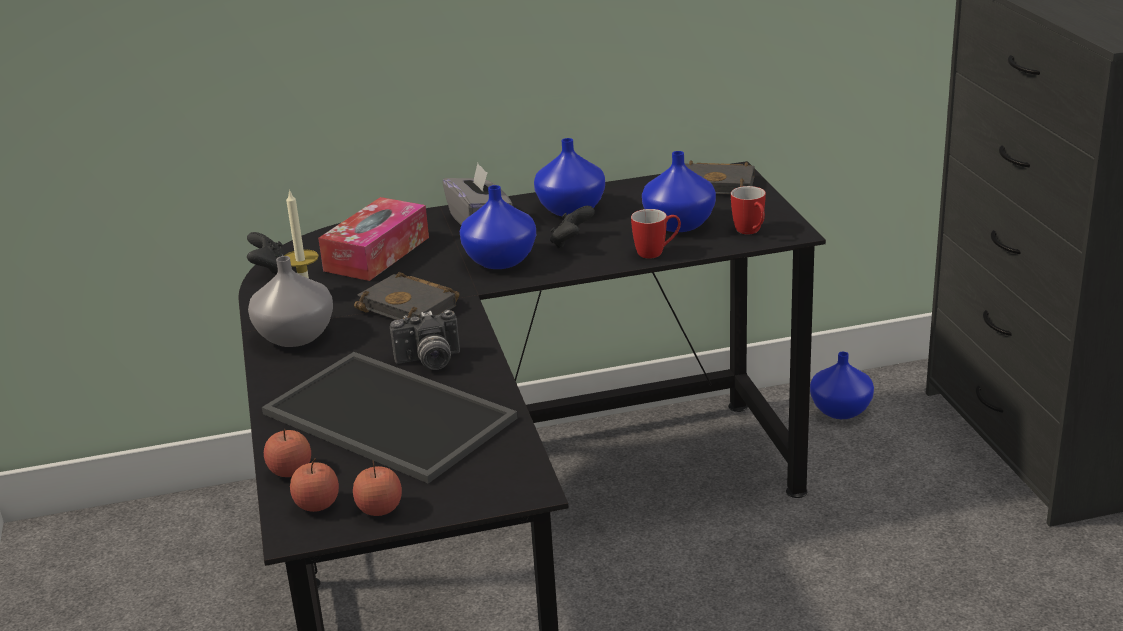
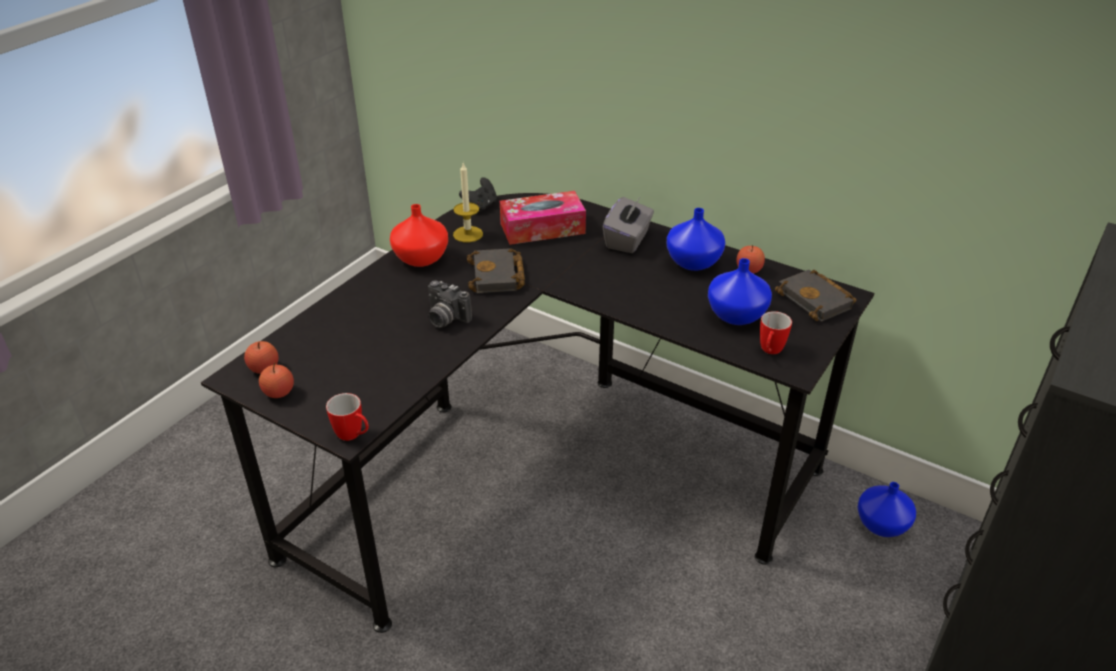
camera: 45 degrees right, 10 degrees up
grey vase [248,256,333,347] -> red vase [390,204,448,267]
tray [262,352,518,484] -> none
apple [264,429,311,477] -> apple moved to [736,245,765,274]
blue vase [460,185,536,269] -> none
black game controller [550,206,595,249] -> none
mug [631,209,681,259] -> mug moved to [326,393,369,441]

